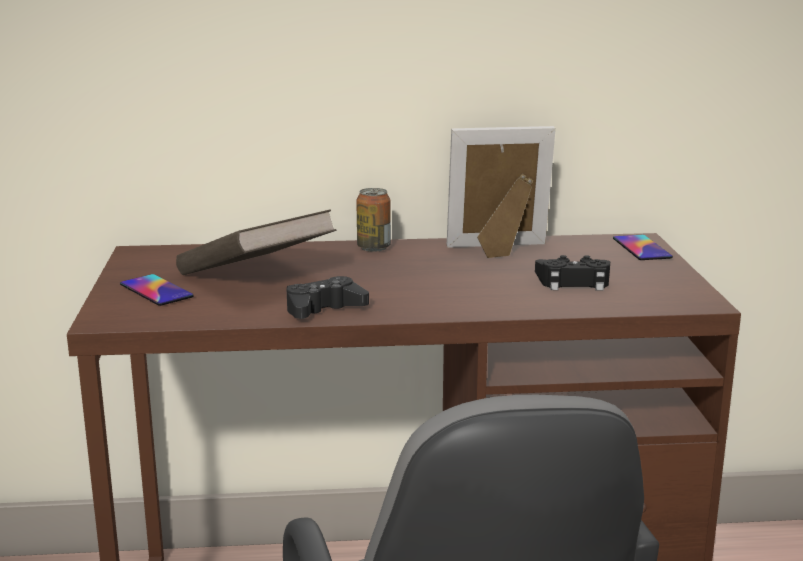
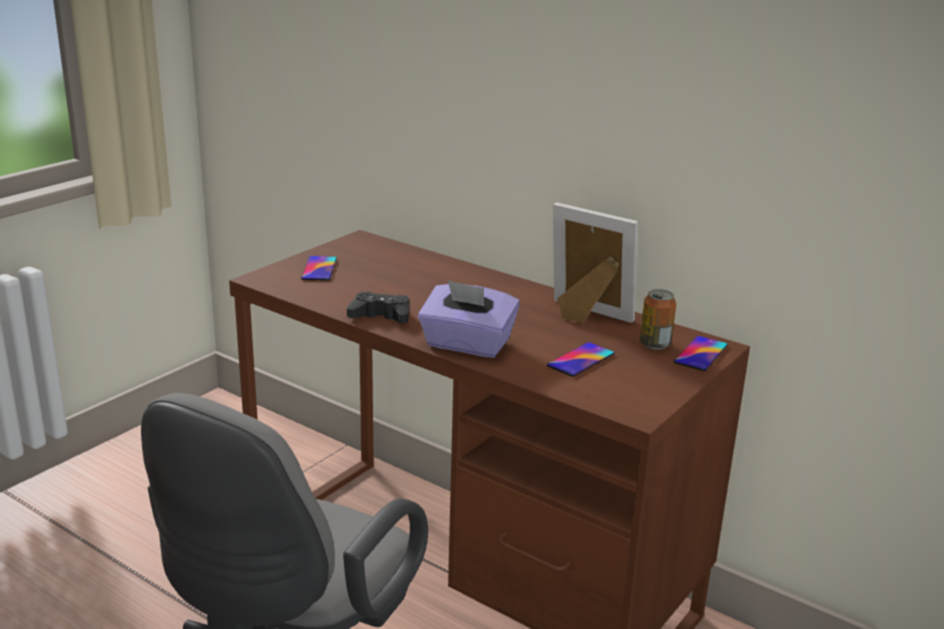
camera: 40 degrees right, 5 degrees up
brown book [176,209,336,275] -> none
can [357,188,391,252] -> can moved to [640,289,676,350]
black game controller [535,255,610,291] -> phone [547,342,614,377]
none -> purple tissue box [418,280,520,358]

